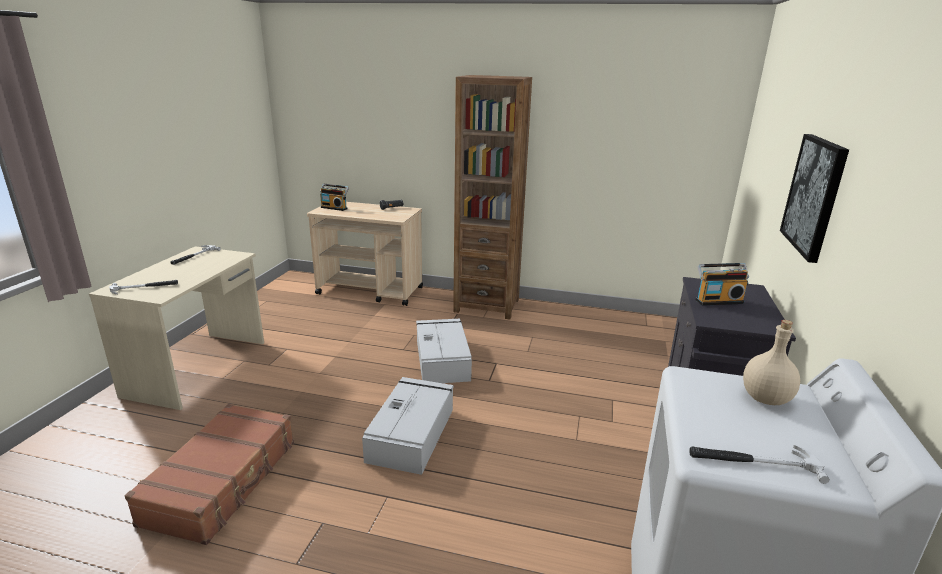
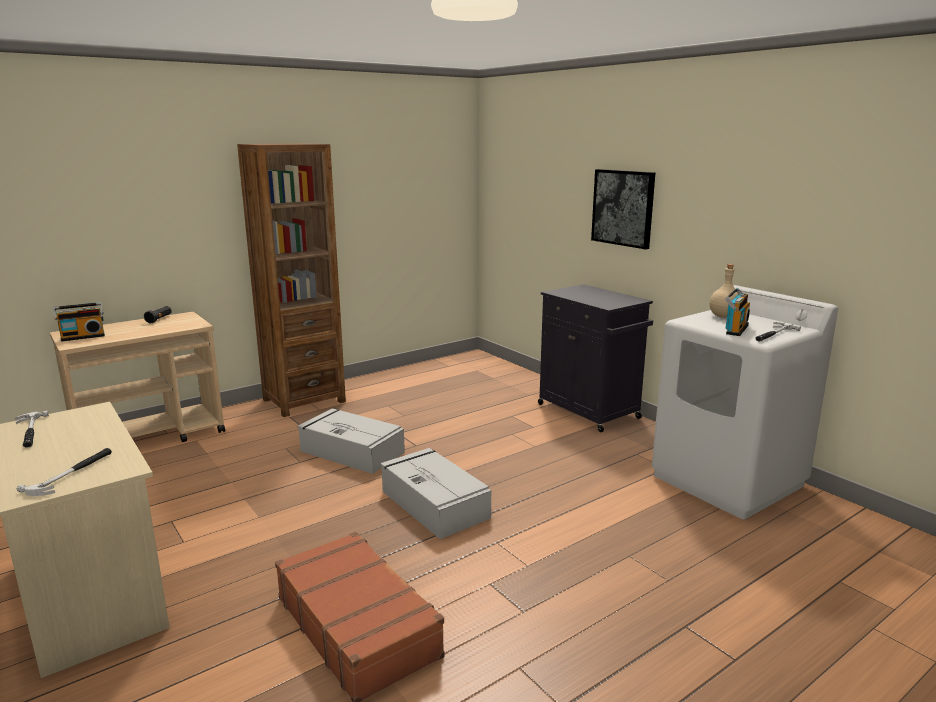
camera: 50 degrees left, 5 degrees down
radio [696,263,749,306] -> radio moved to [725,288,750,336]

